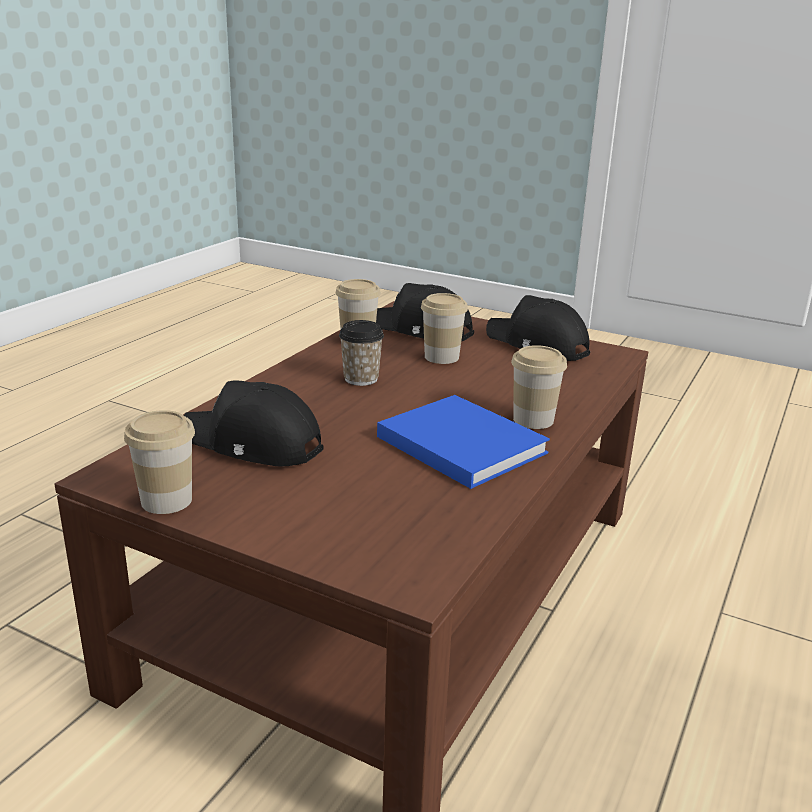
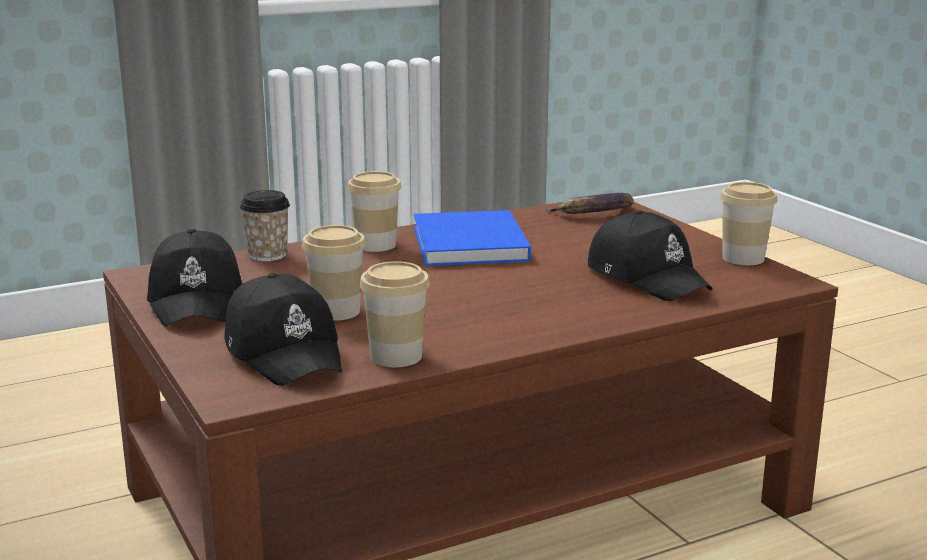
camera: 145 degrees left, 5 degrees down
cup [339,320,384,386] -> cup moved to [240,190,290,261]
none -> banana [545,193,634,214]

